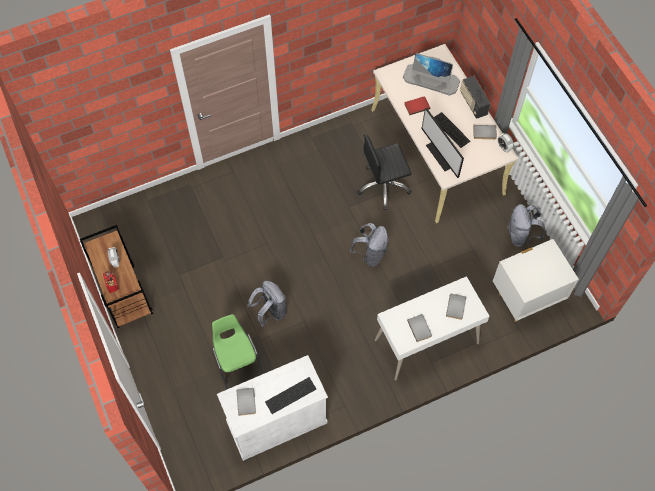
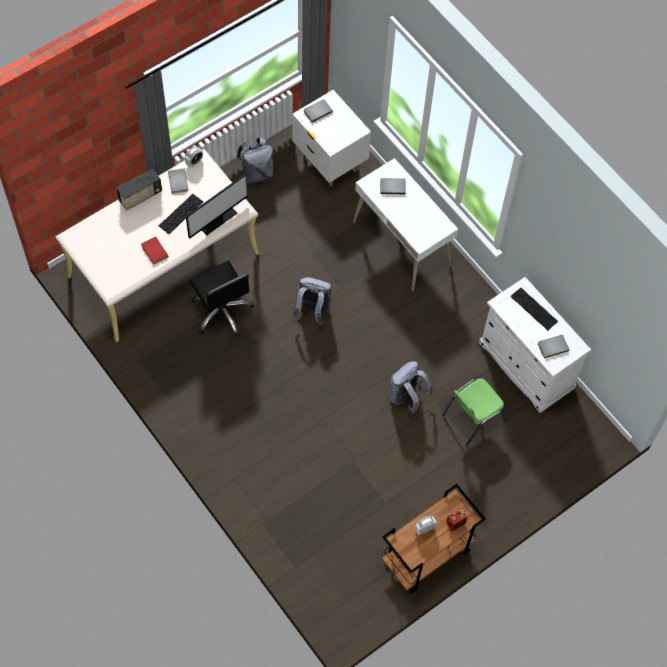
camera: 105 degrees left, 0 degrees up
monitor [403,53,460,96] -> none
grey book [407,314,432,342] -> grey book moved to [304,99,333,123]

